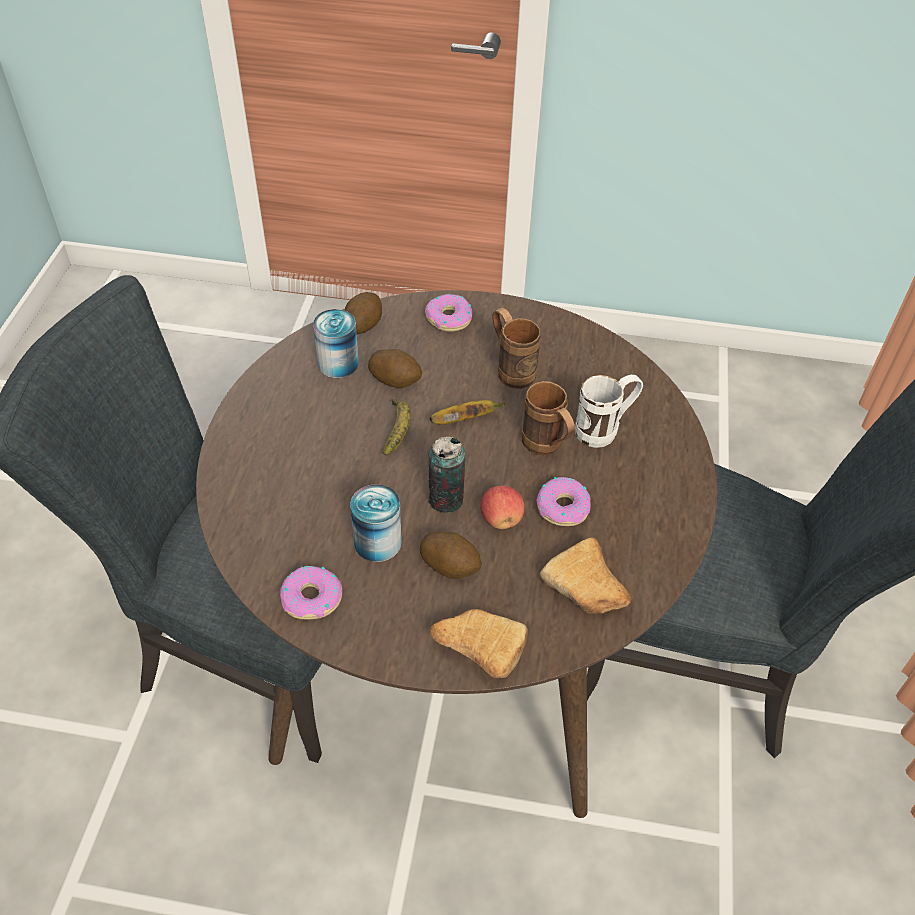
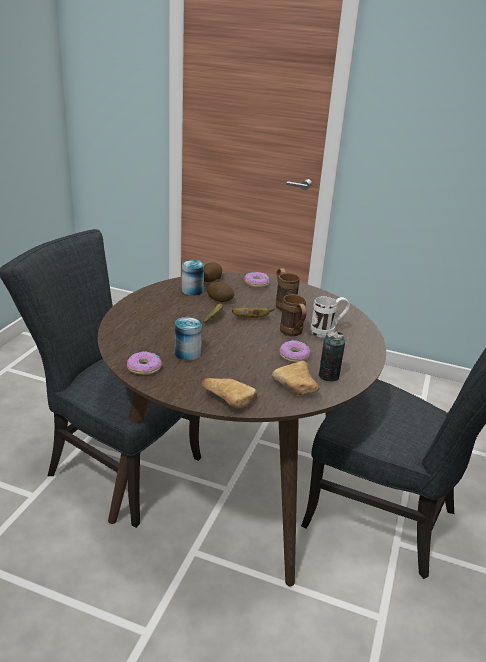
camera: 10 degrees right, 20 degrees down
potato [420,532,482,579] -> none
can [428,437,465,513] -> can moved to [318,331,345,382]
apple [480,486,525,529] -> none

